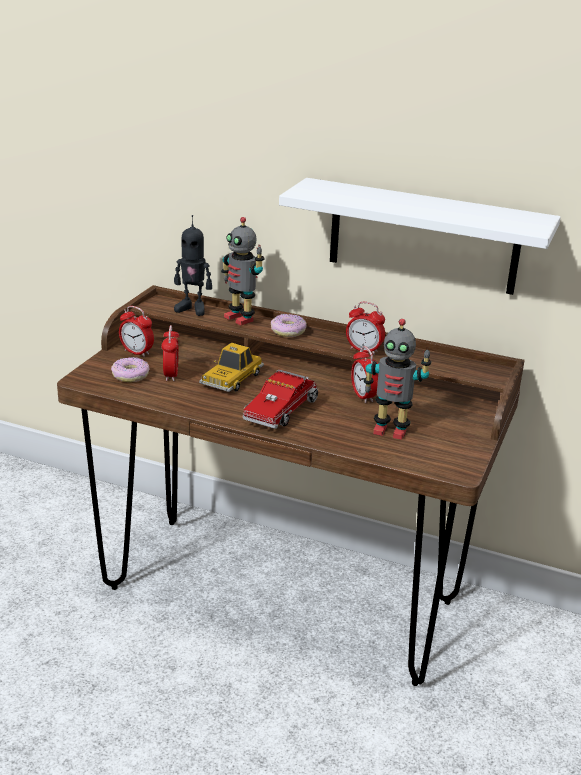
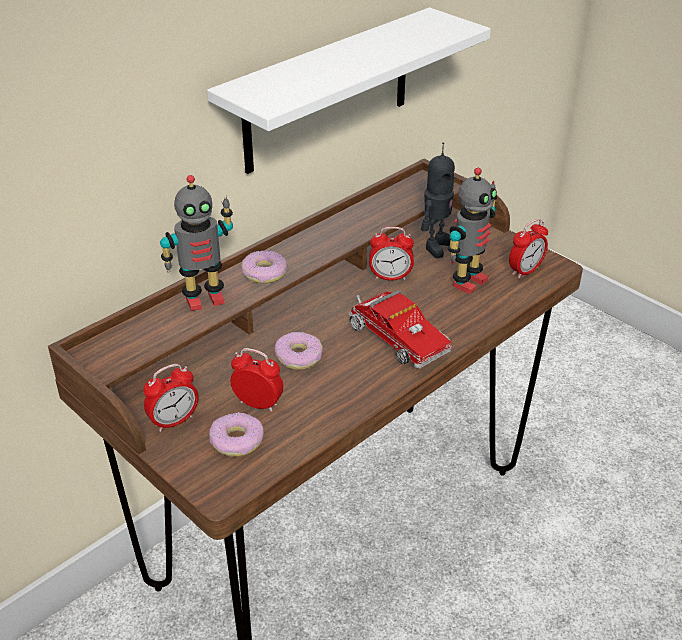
camera: 65 degrees left, 10 degrees up
toy robot [174,215,212,316] -> toy robot moved to [421,142,455,258]
toy car [199,343,264,392] -> donut [275,331,323,370]
alarm clock [346,302,385,355] -> alarm clock moved to [509,219,548,279]

